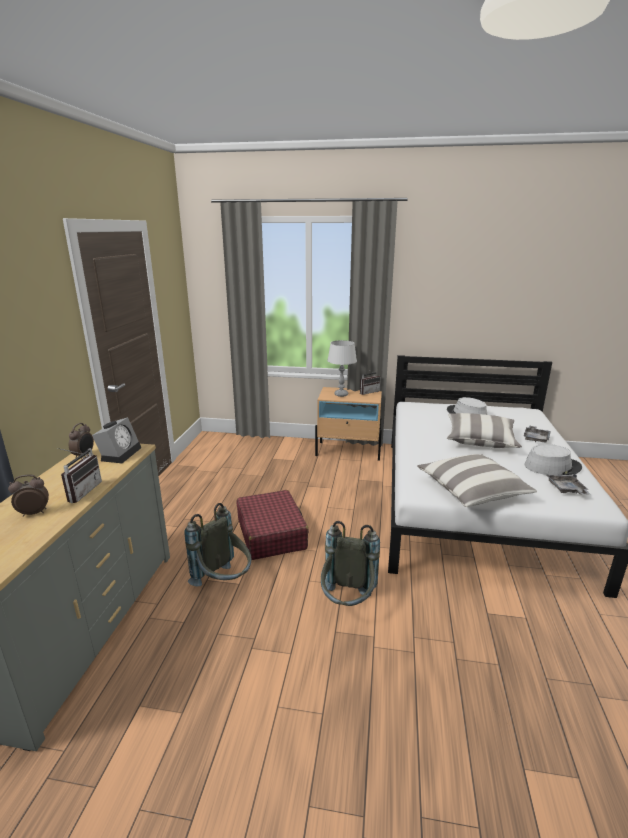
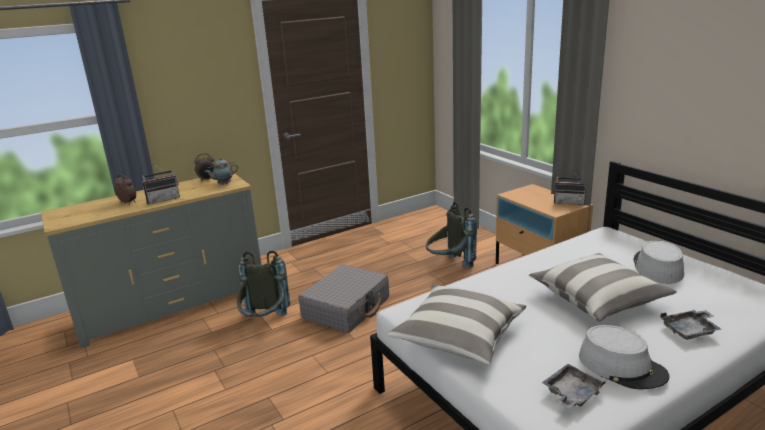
camera: 50 degrees right, 0 degrees up
alarm clock [92,417,141,463] -> teapot [205,158,238,185]
red suitcase [236,490,309,560] -> grey suitcase [298,264,389,333]
grey backpack [321,521,380,606] -> grey backpack moved to [426,201,477,268]
grey table lamp [327,340,357,397] -> none

